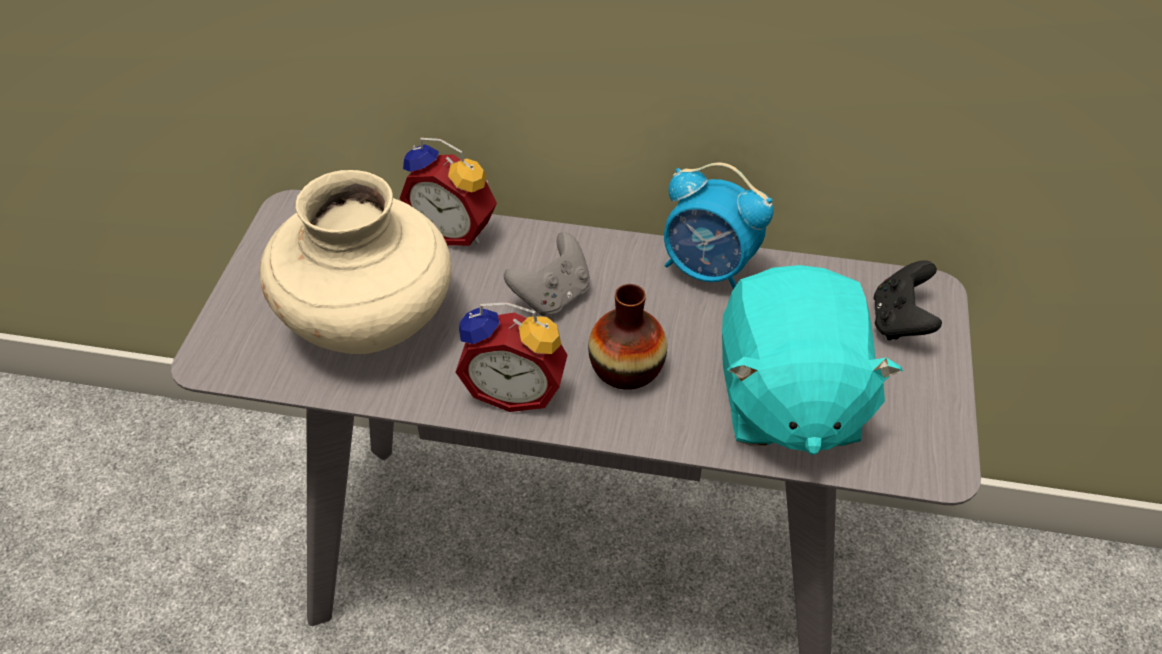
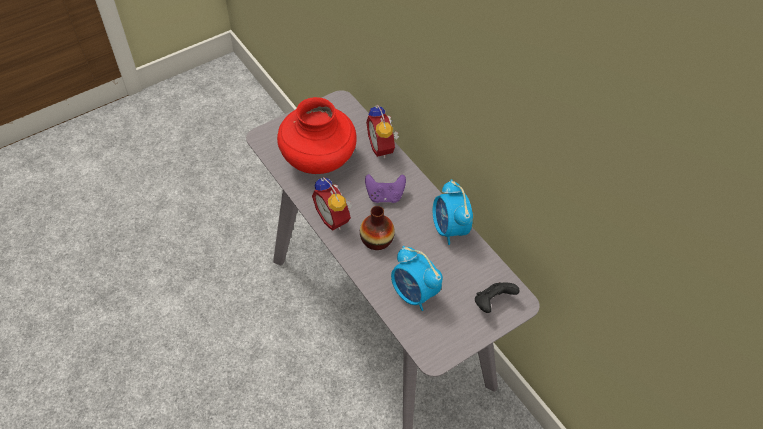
camera: 45 degrees right, 5 degrees up
beige vase [260,170,452,354] -> red vase [277,97,356,174]
grey game controller [504,232,590,316] -> purple game controller [365,174,406,203]
turquoise plush toy [722,265,903,455] -> alarm clock [391,246,443,311]

